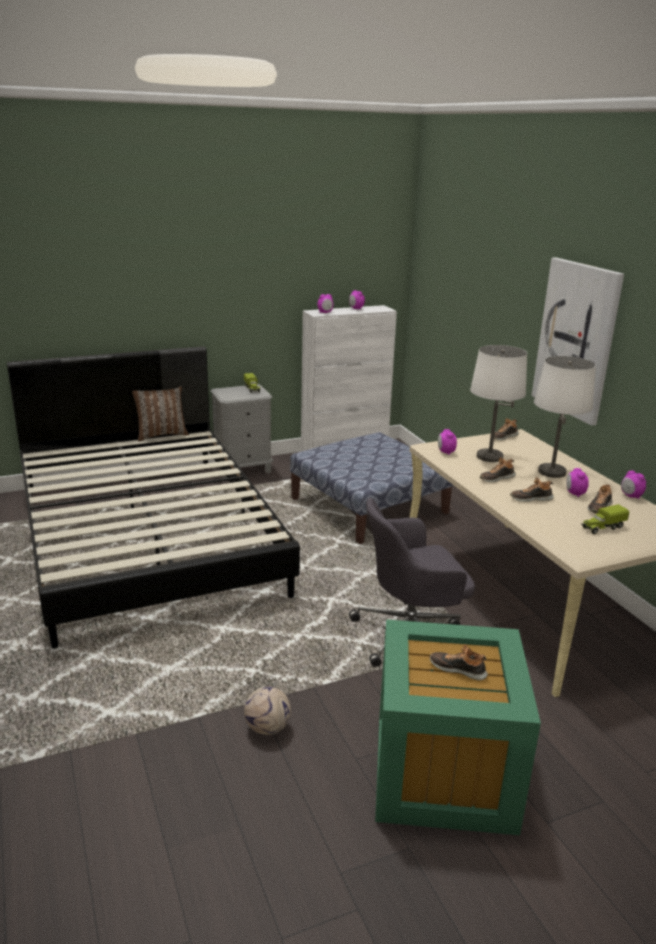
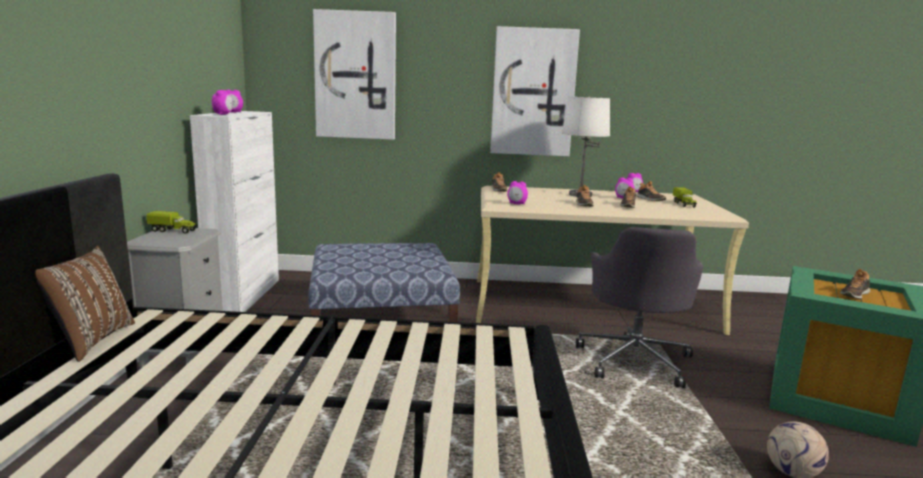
camera: 65 degrees left, 10 degrees down
white table lamp [470,345,527,462] -> none
none -> picture [313,9,396,140]

